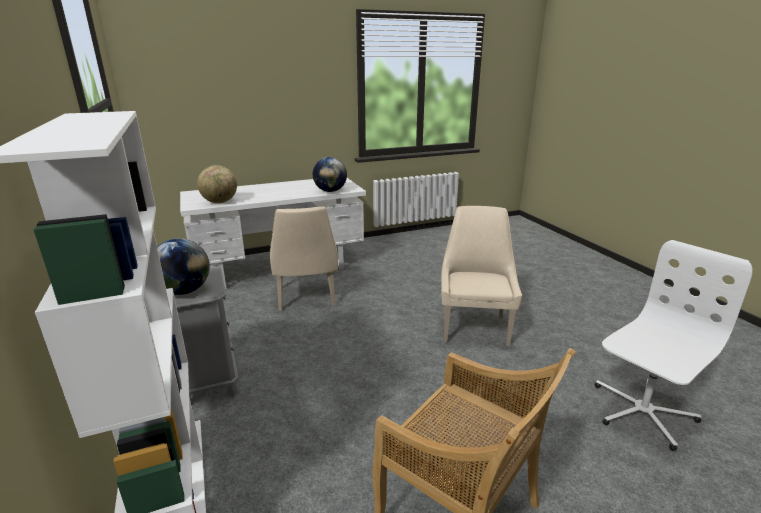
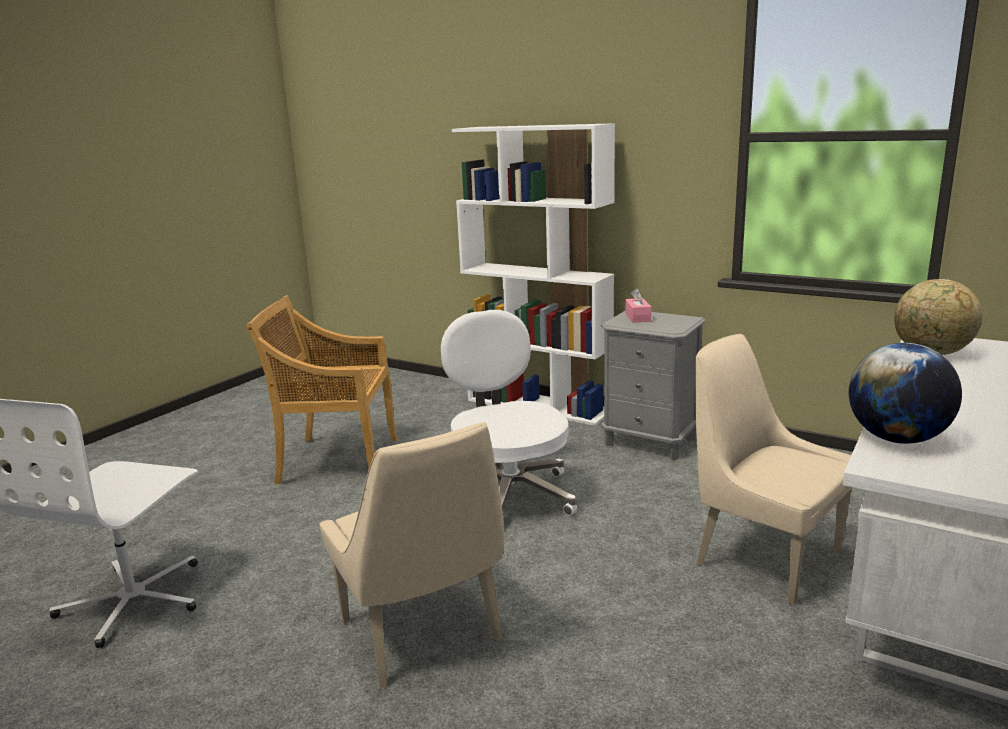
camera: 145 degrees right, 5 degrees down
globe [157,238,210,295] -> pink tissue box [625,288,651,323]
none -> white office chair [441,310,577,516]

